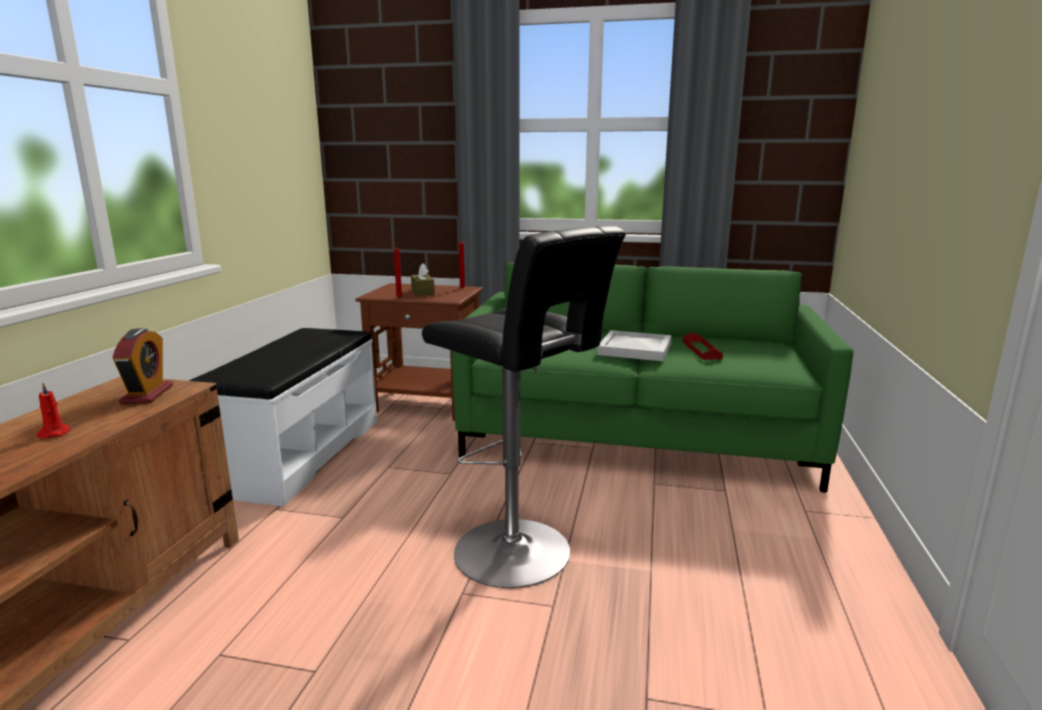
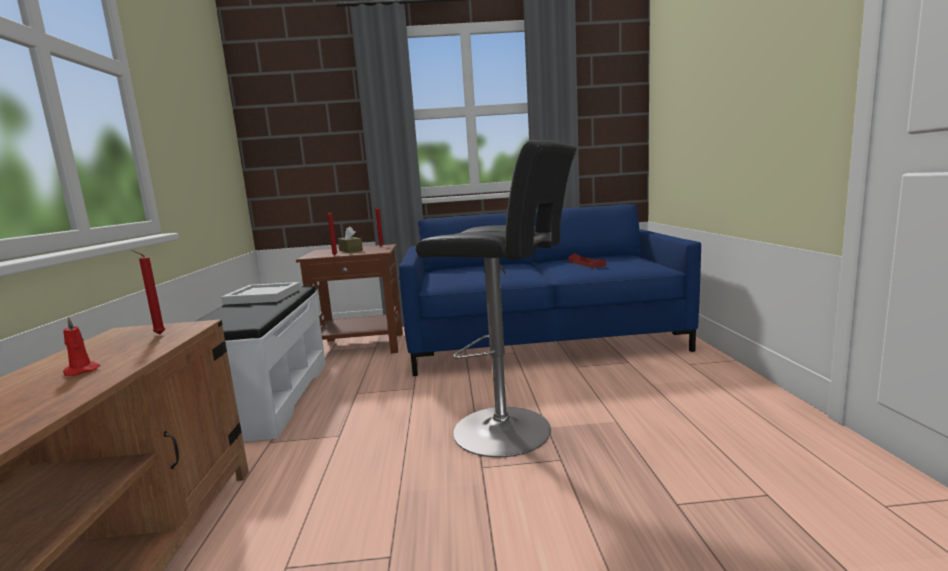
camera: 15 degrees left, 5 degrees down
alarm clock [113,328,173,404] -> red candle [131,250,165,334]
green sofa [452,262,853,493] -> blue sofa [399,204,701,376]
white tray [597,330,672,361] -> white tray moved to [221,282,301,305]

